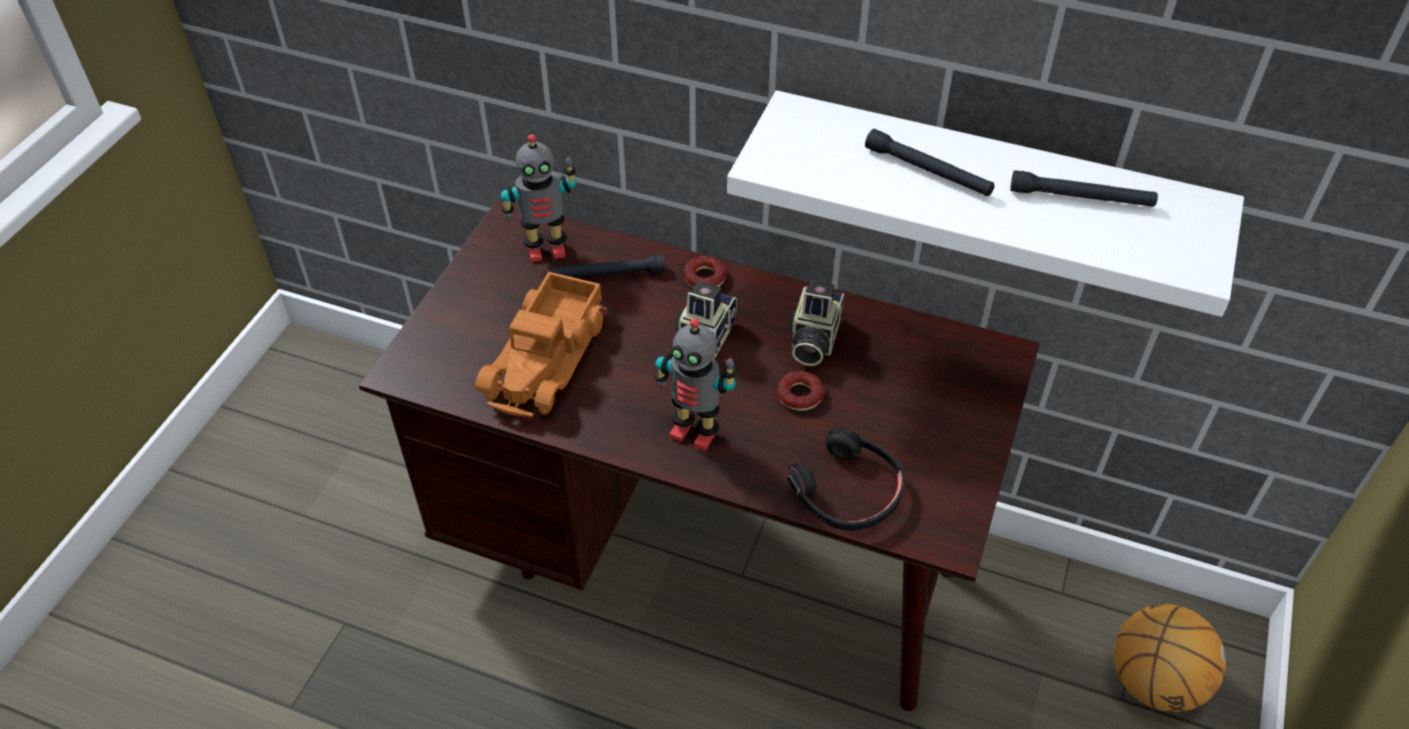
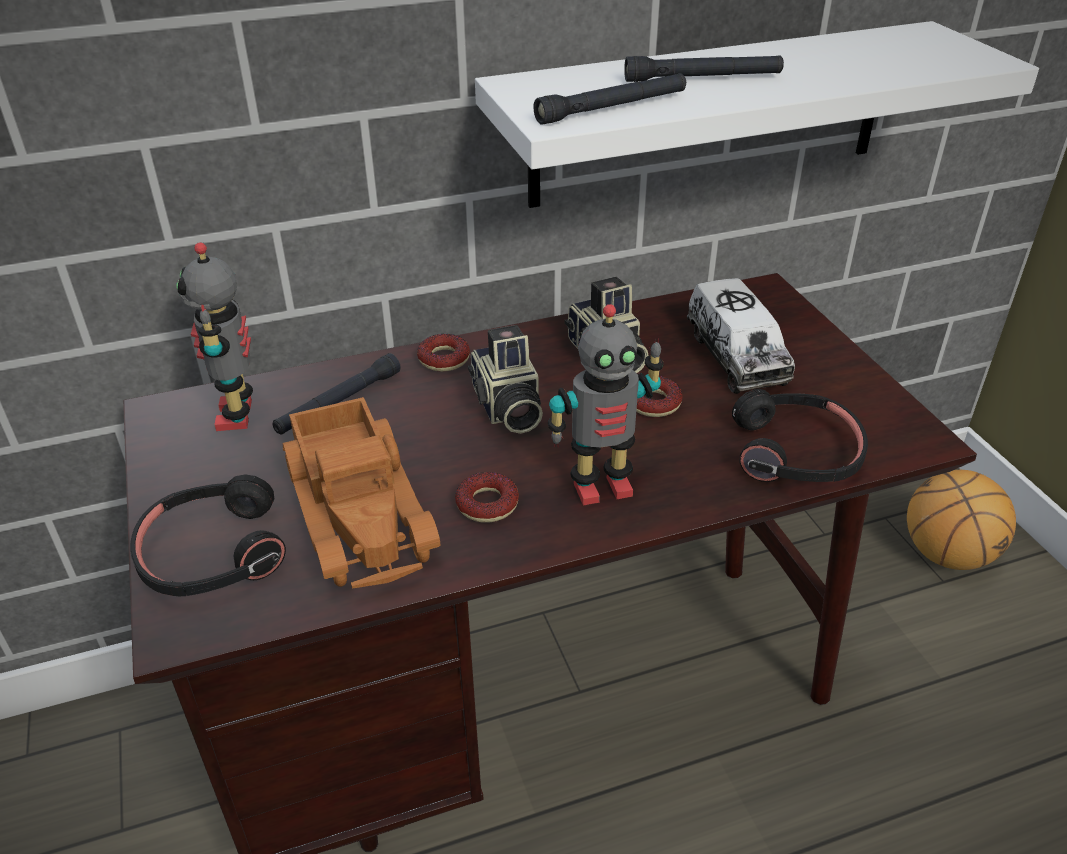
camera: 40 degrees left, 10 degrees down
toy robot [501,134,576,262] -> toy robot turned 135 degrees clockwise [176,242,253,431]
black flashlight [1010,170,1158,207] -> black flashlight moved to [533,73,686,125]
none -> black headphones [130,474,286,596]
none -> donut [455,472,519,523]
none -> toy truck [687,278,795,394]

